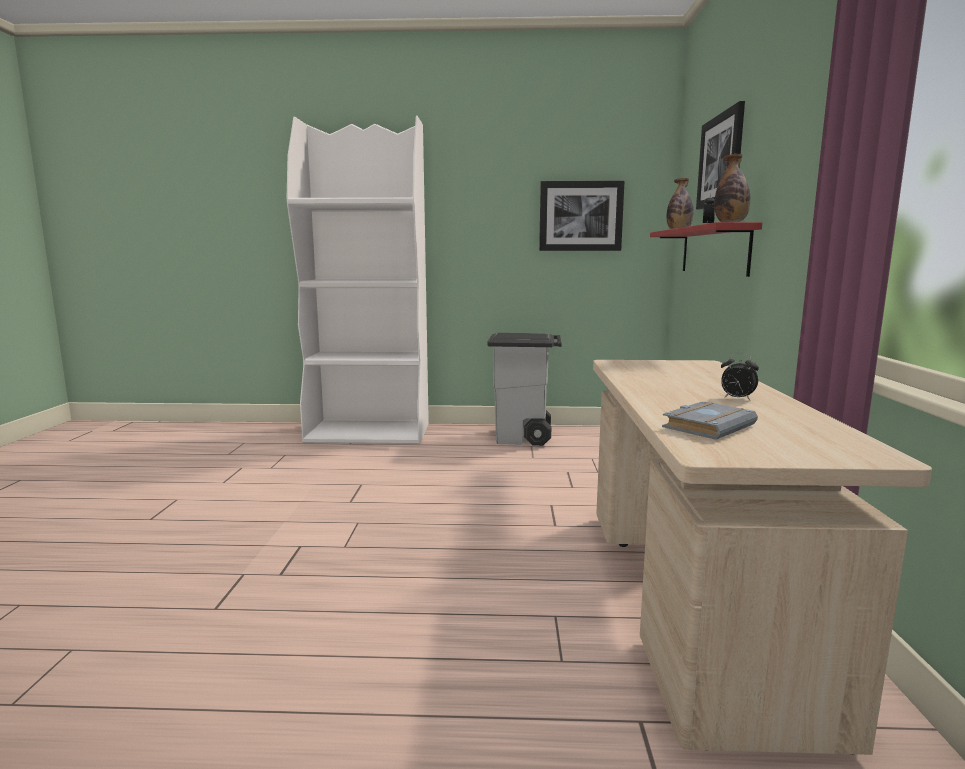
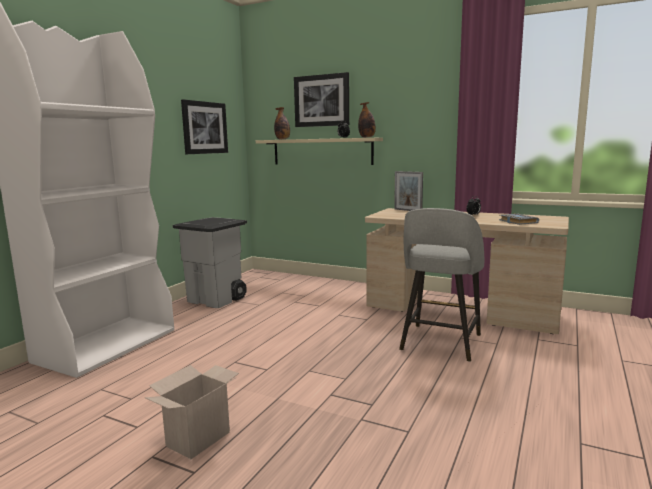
camera: 65 degrees left, 0 degrees up
red shelf [650,222,762,277] -> beige shelf [256,138,383,165]
none -> cardboard box [145,365,239,459]
none -> picture frame [394,171,423,211]
none -> grey stool [399,208,484,362]

